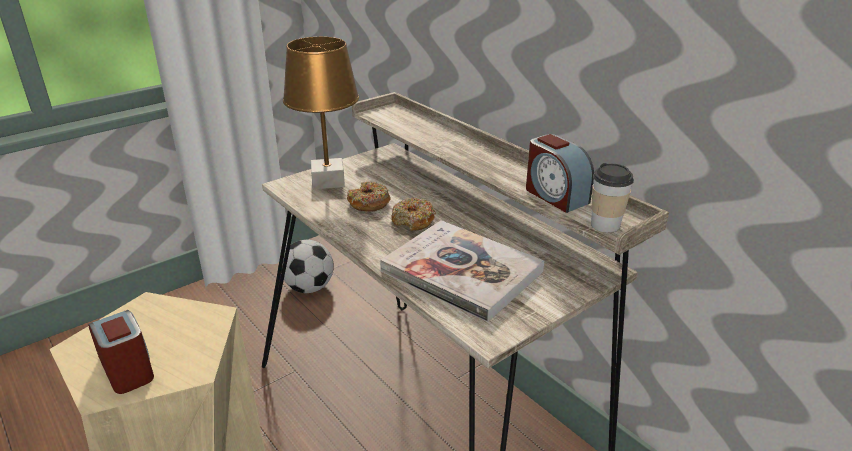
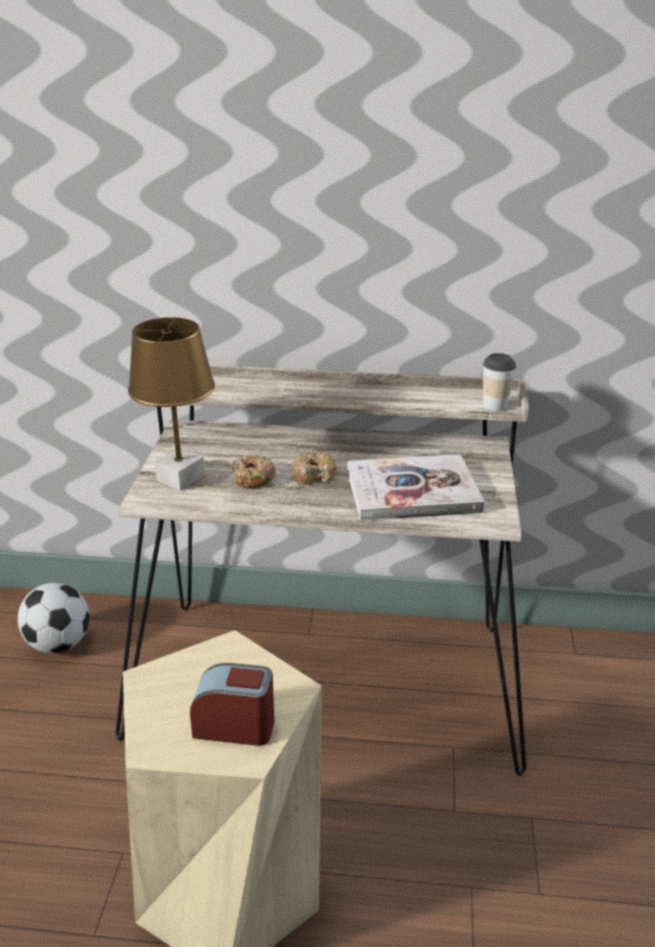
camera: 45 degrees left, 0 degrees up
alarm clock [526,134,594,213] -> none

